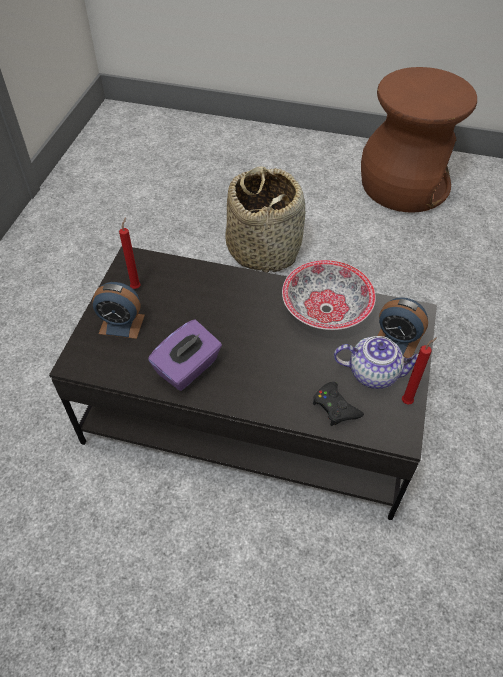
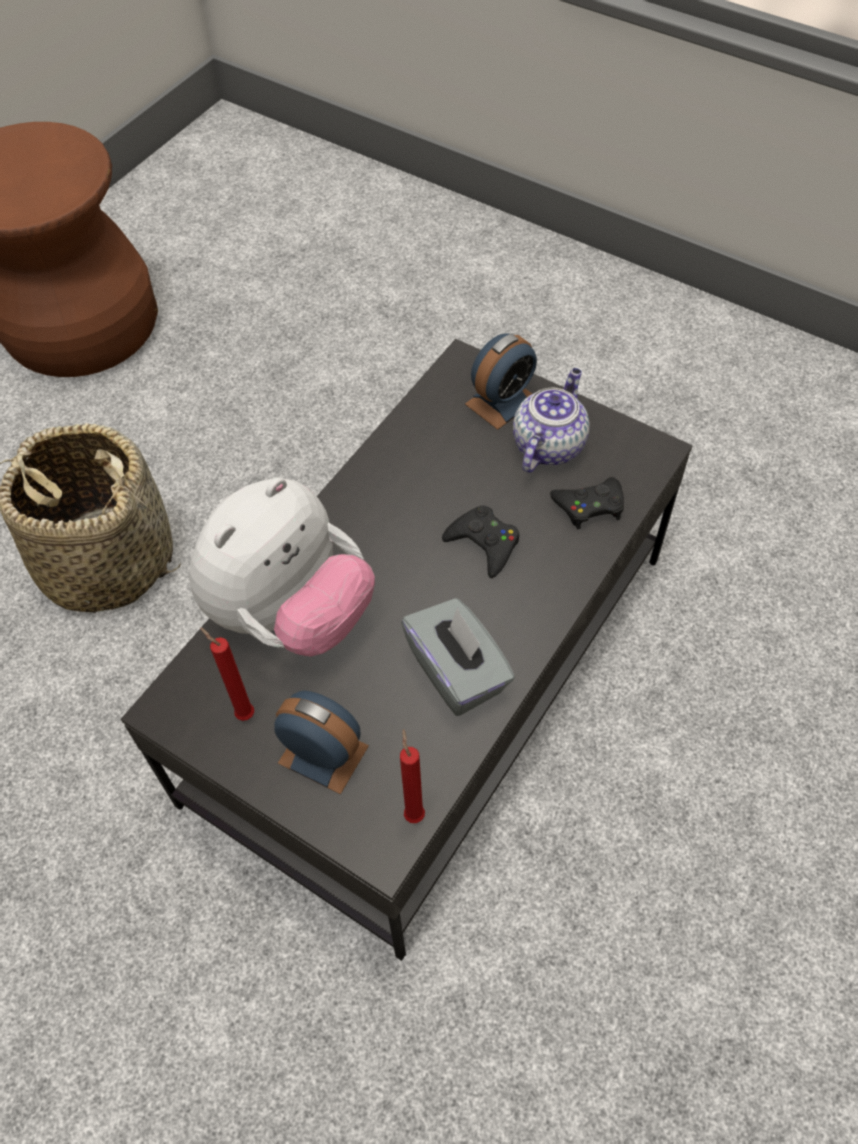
camera: 70 degrees left, 5 degrees up
alarm clock [92,282,145,339] -> alarm clock turned 90 degrees counterclockwise [274,691,369,794]
purple tissue box [148,319,222,391] -> grey tissue box [401,598,515,716]
bowl [282,260,376,330] -> none
red candle [402,337,437,405] -> red candle moved to [400,729,425,823]
none -> plush toy [189,477,375,657]
none -> black game controller [442,505,520,578]

